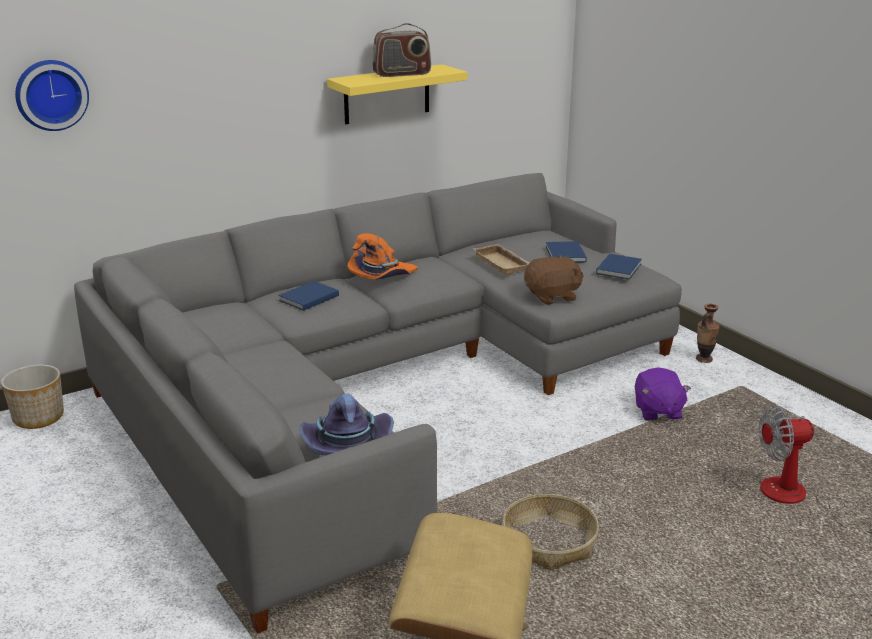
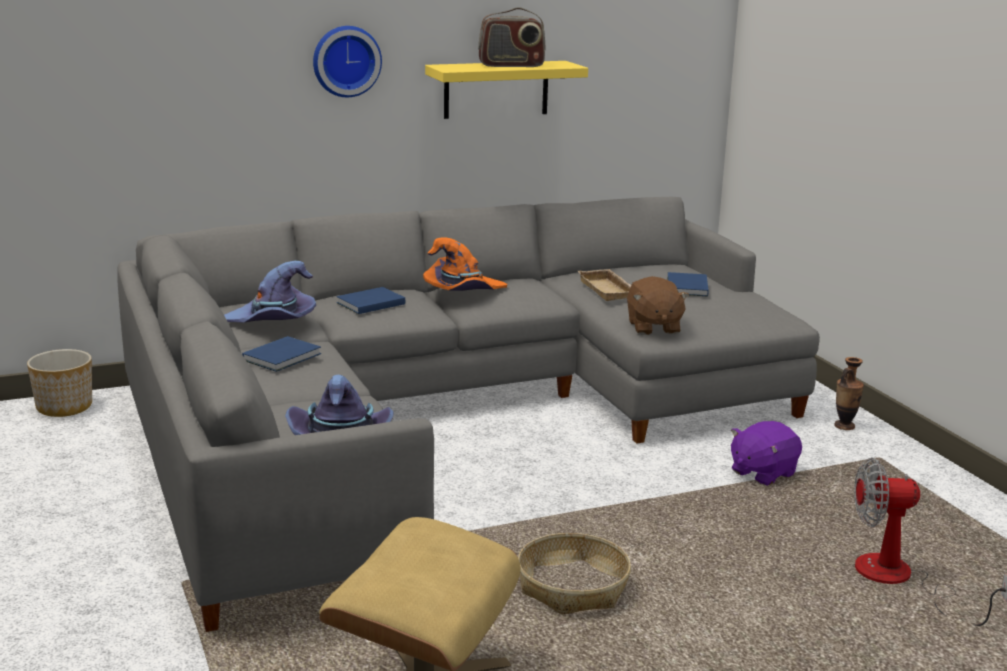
camera: 10 degrees right, 5 degrees down
wall clock [15,60,89,131] -> wall clock moved to [313,26,382,97]
brown plush toy [524,254,584,305] -> brown plush toy turned 90 degrees clockwise [627,276,689,335]
blue book [596,254,642,280] -> blue book moved to [242,336,321,372]
purple plush toy [635,367,691,421] -> purple plush toy turned 45 degrees clockwise [731,421,802,486]
none -> purple hat [224,261,316,323]

